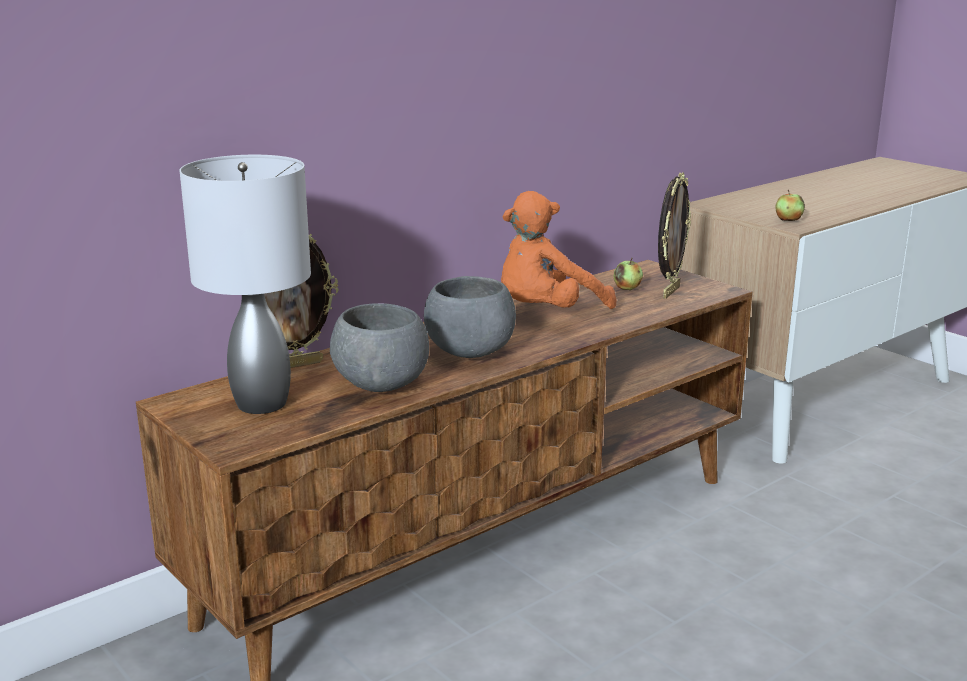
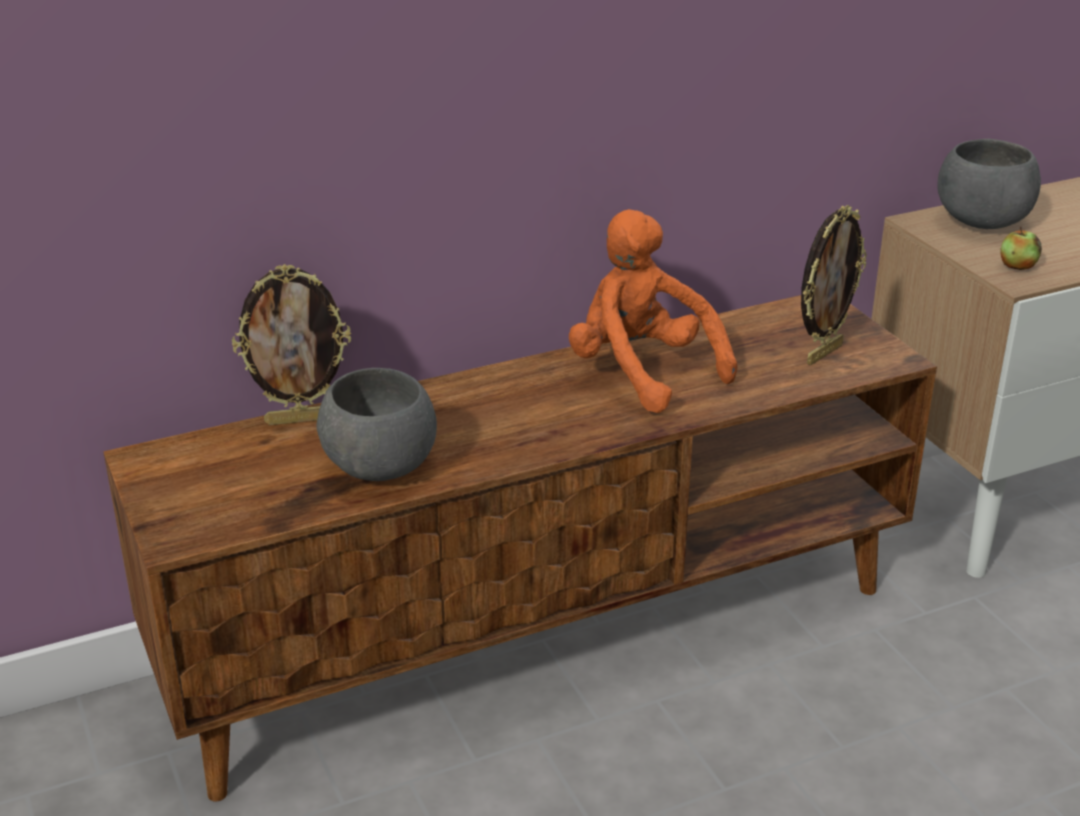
camera: 15 degrees right, 10 degrees up
grey table lamp [180,155,311,414] -> none
grey bowl [424,276,516,358] -> grey bowl moved to [937,139,1041,229]
orange plush toy [501,191,616,309] -> orange plush toy turned 75 degrees clockwise [569,209,738,413]
apple [614,257,643,290] -> none

